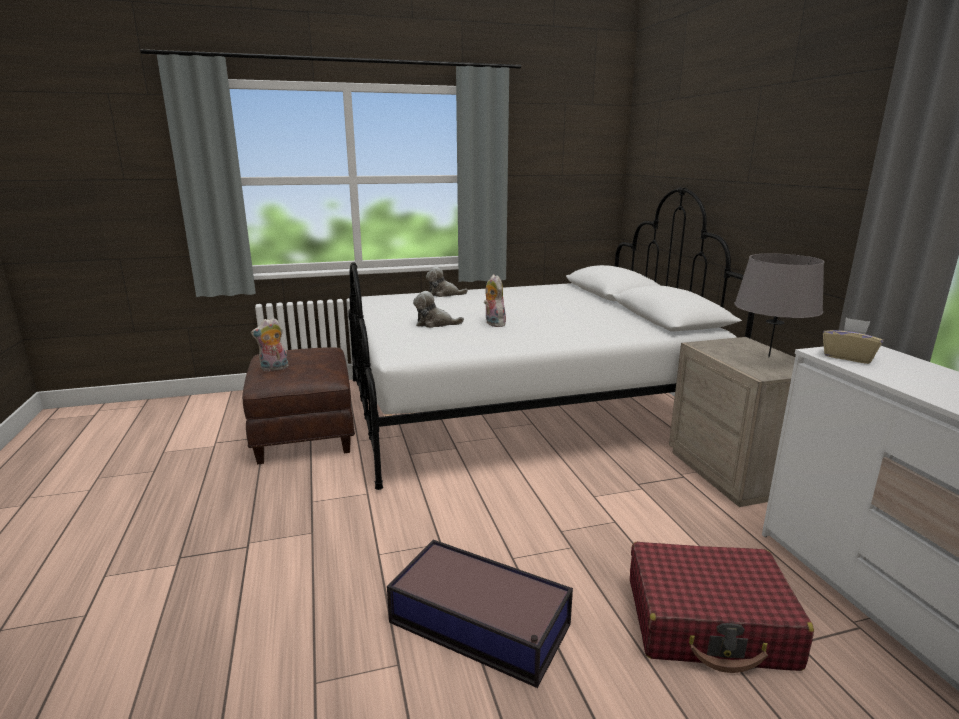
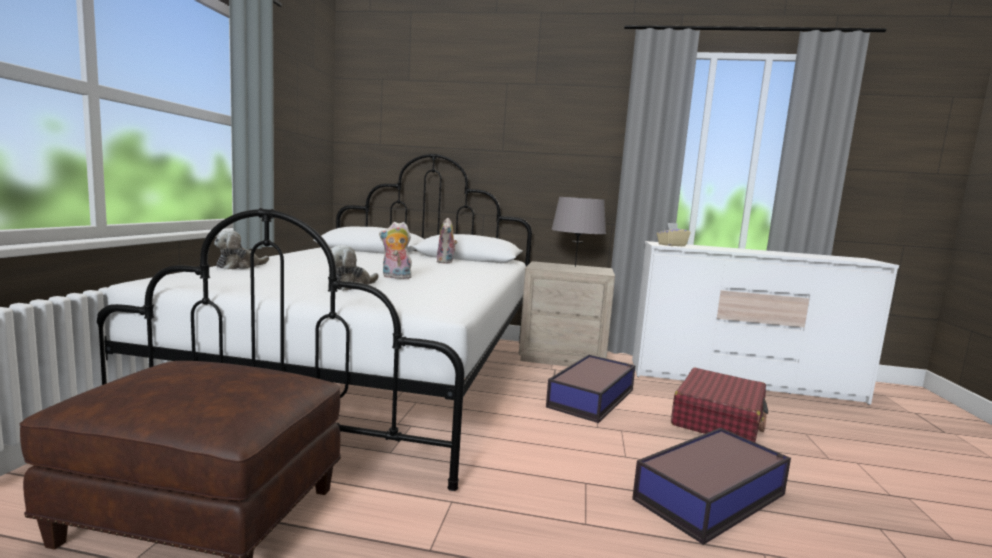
camera: 65 degrees left, 10 degrees down
plush toy [251,318,289,371] -> plush toy moved to [437,218,458,264]
none -> storage box [546,355,636,423]

